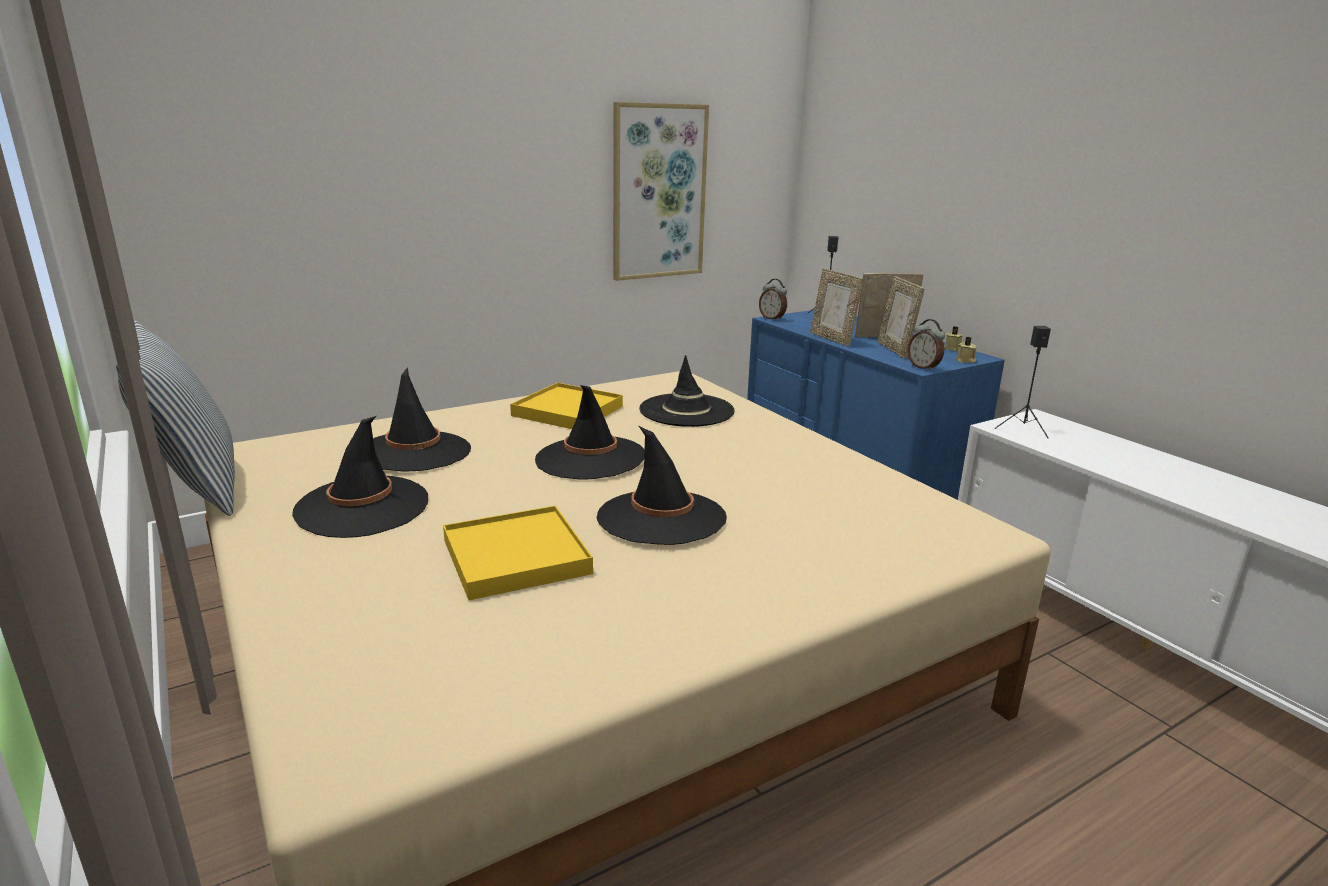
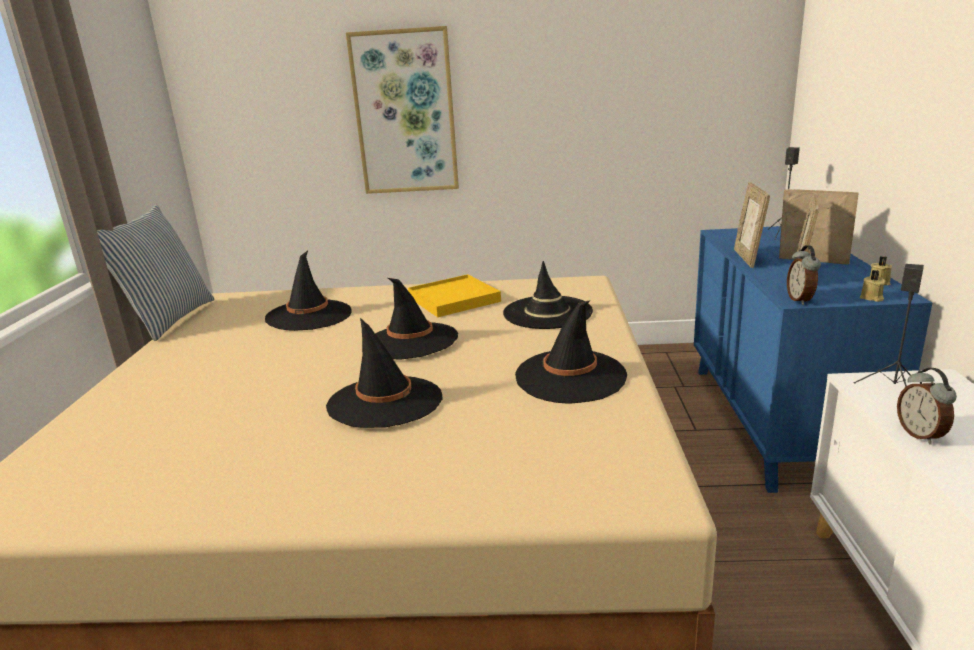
camera: 35 degrees right, 0 degrees up
black hat [292,416,428,538] -> black hat moved to [515,300,627,404]
yellow tray [443,506,593,600] -> none
picture [613,102,709,281] -> picture moved to [346,26,459,194]
alarm clock [759,279,787,321] -> alarm clock moved to [897,368,957,445]

